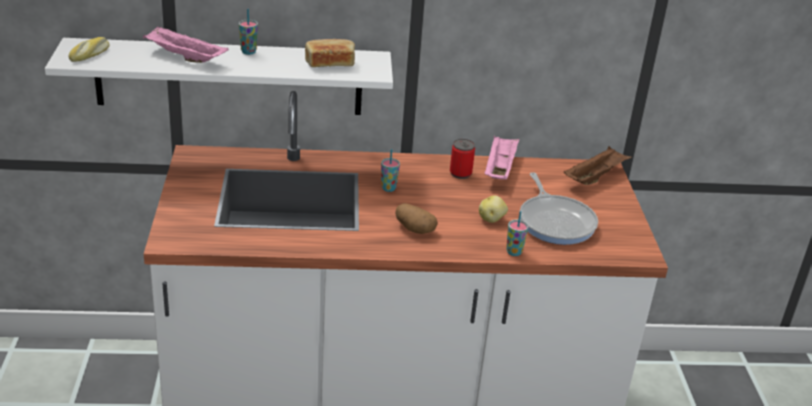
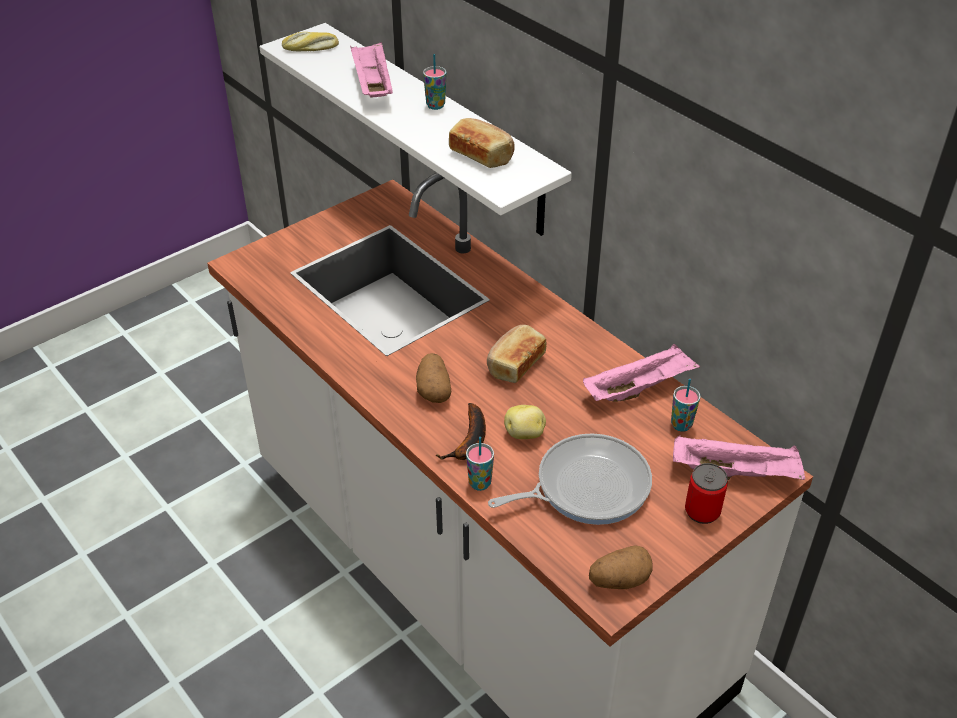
camera: 55 degrees right, 10 degrees up
cup [381,149,400,192] -> cup moved to [671,379,700,432]
can [450,139,475,179] -> can moved to [685,463,728,524]
frying pan [520,172,598,245] -> frying pan turned 150 degrees counterclockwise [488,433,652,525]
brown tray [564,146,632,185] -> pink tray [673,435,805,480]
none -> banana [436,403,486,460]
none -> bread [487,325,547,383]
none -> potato [589,545,652,589]

